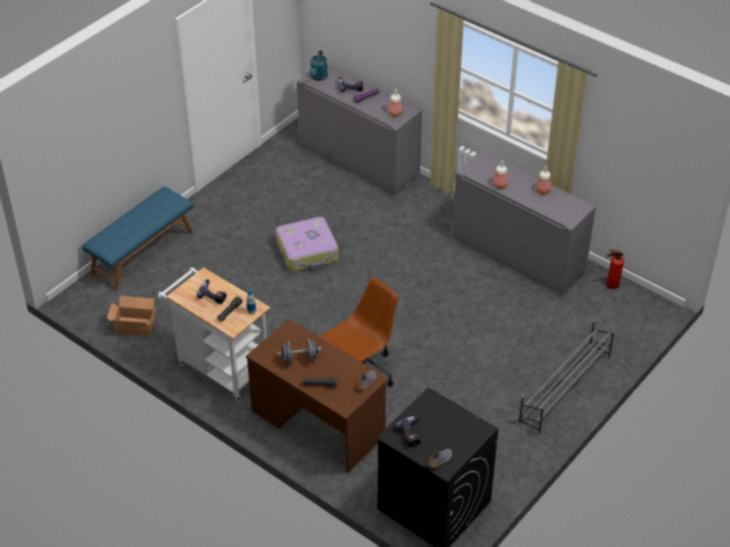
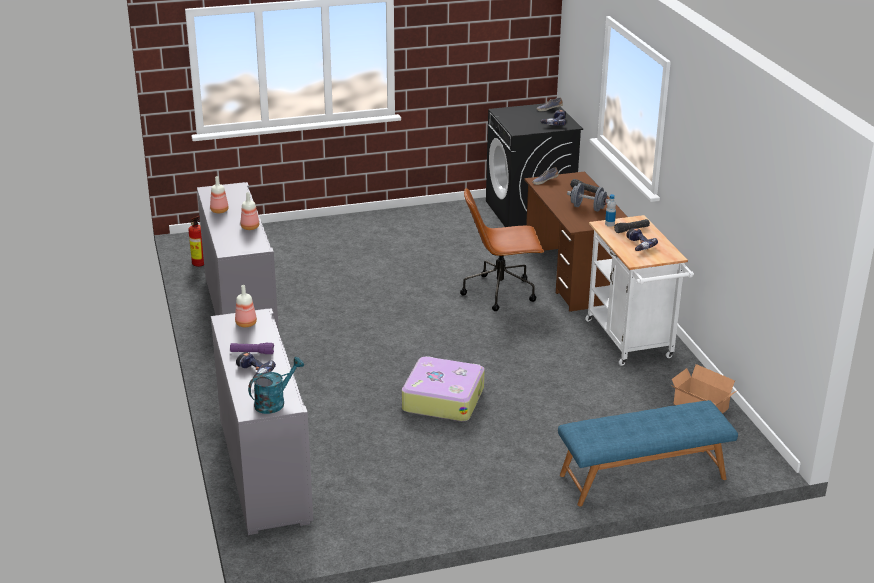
camera: 145 degrees left, 15 degrees down
grey shoe rack [518,320,615,435] -> none

